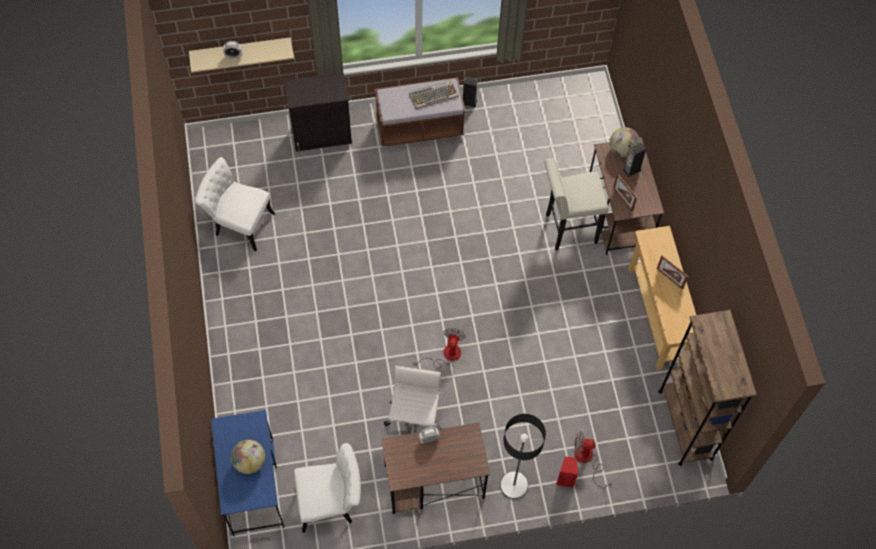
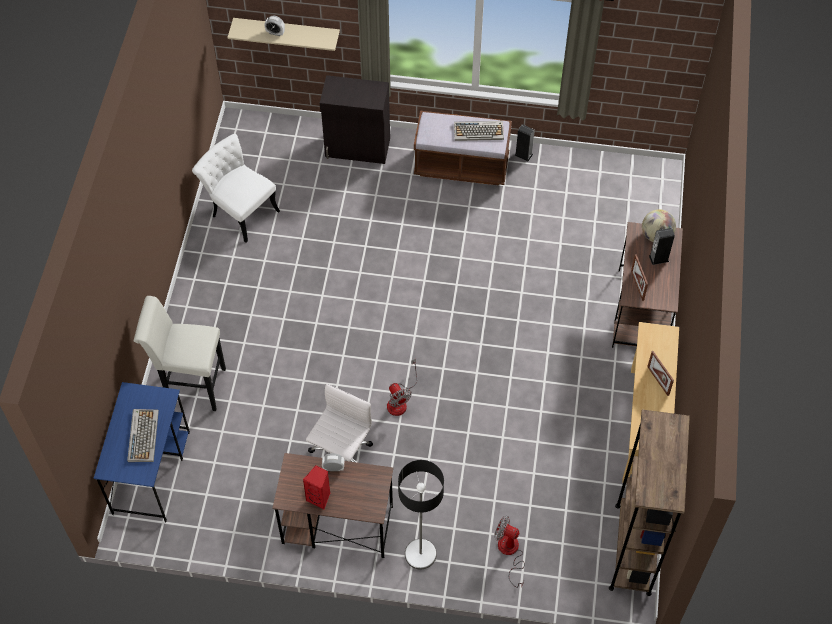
camera: 20 degrees right, 5 degrees down
globe [231,440,265,474] -> keyboard [127,409,159,462]
white chair [294,443,361,533] -> none
fan [413,327,466,368] -> fan turned 120 degrees clockwise [387,359,417,416]
white stool [544,158,609,250] -> white stool moved to [134,296,226,411]
red speaker [556,457,578,488] -> red speaker moved to [303,465,331,509]

